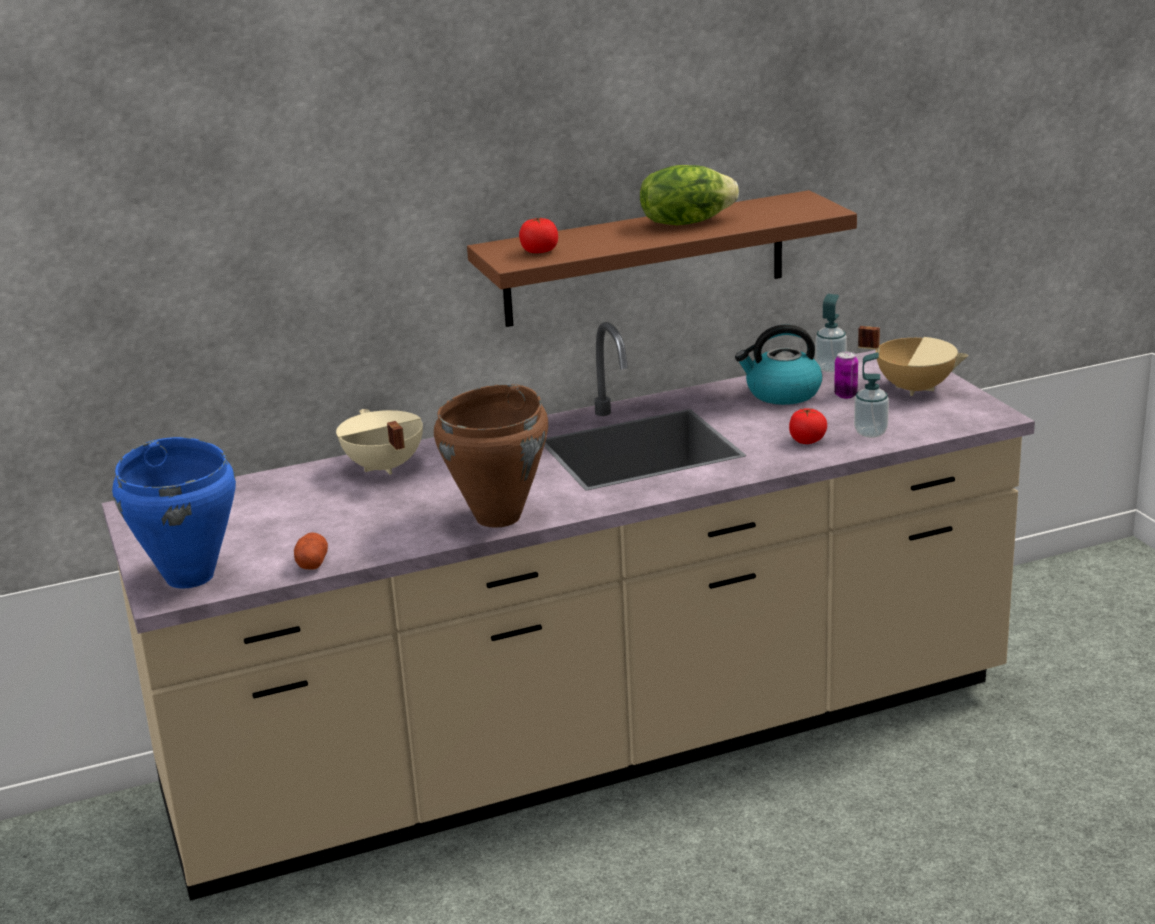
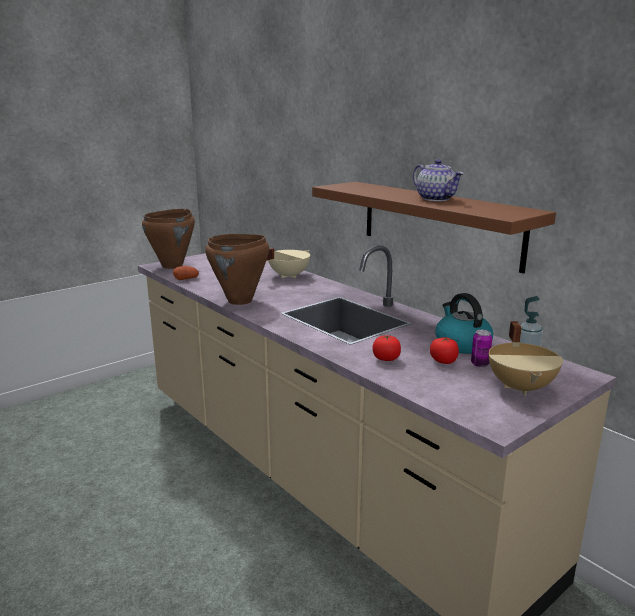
camera: 70 degrees right, 5 degrees down
blue cooking pot [112,437,236,588] -> brown cooking pot [142,209,195,269]
tomato [519,218,558,253] -> tomato moved to [430,337,459,364]
lettuce [640,165,739,225] -> teapot [413,159,464,201]
soap dispenser [854,352,889,438] -> none

